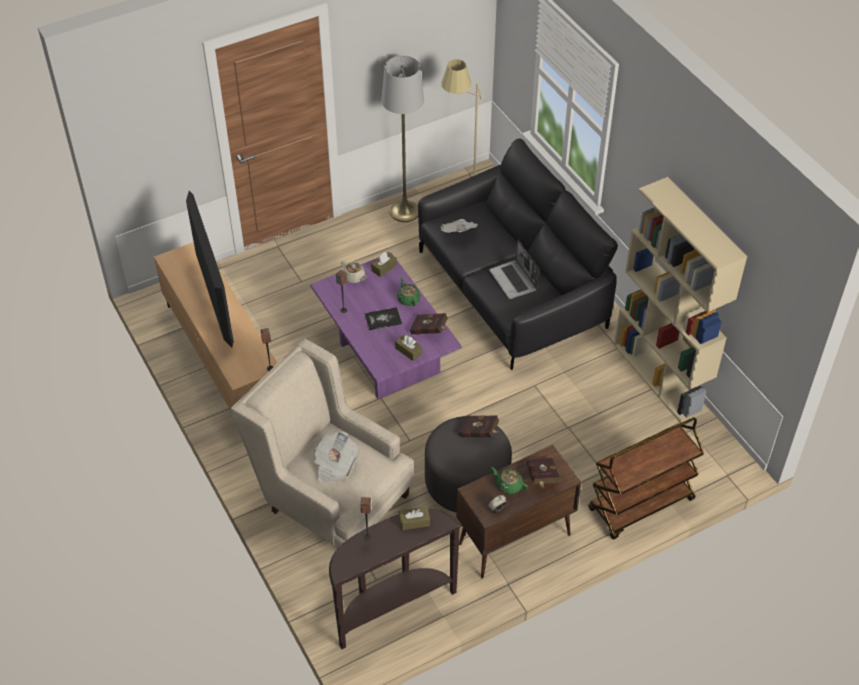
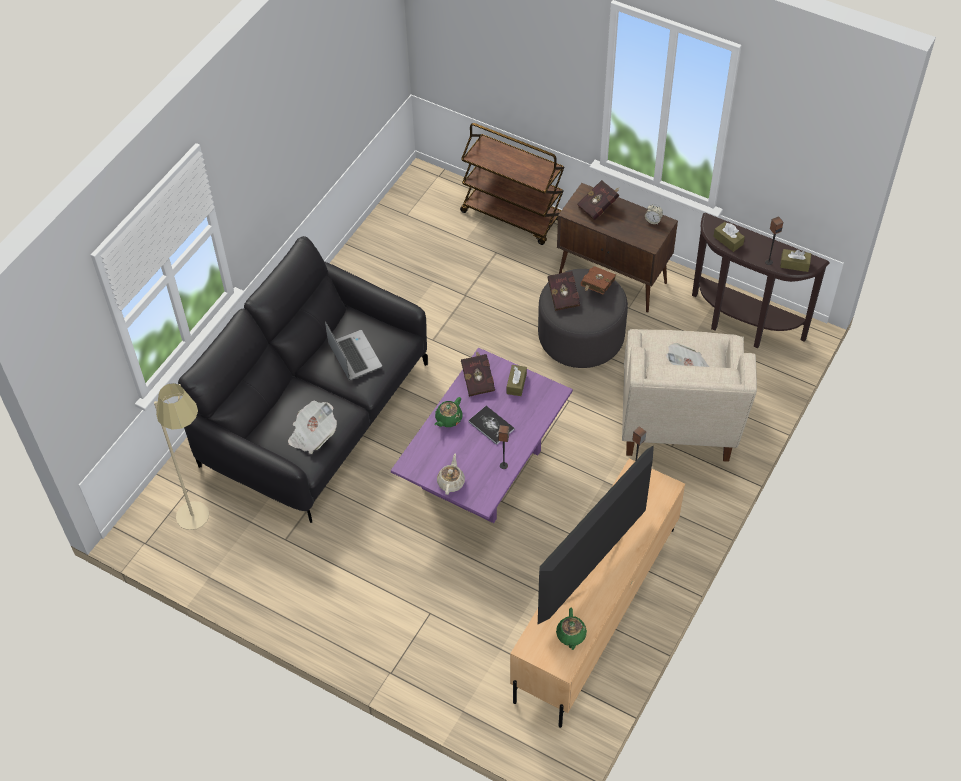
camera: 120 degrees left, 5 degrees up
brown tissue box [371,252,397,277] -> brown tissue box moved to [780,249,812,272]
grey floor lamp [381,56,424,222] -> none
laptop [489,239,539,299] -> laptop turned 60 degrees counterclockwise [325,321,382,380]
green teapot [490,467,528,494] -> green teapot moved to [556,608,587,650]
beige bookcase [614,177,747,423] -> none
none -> brown book [581,266,616,294]

